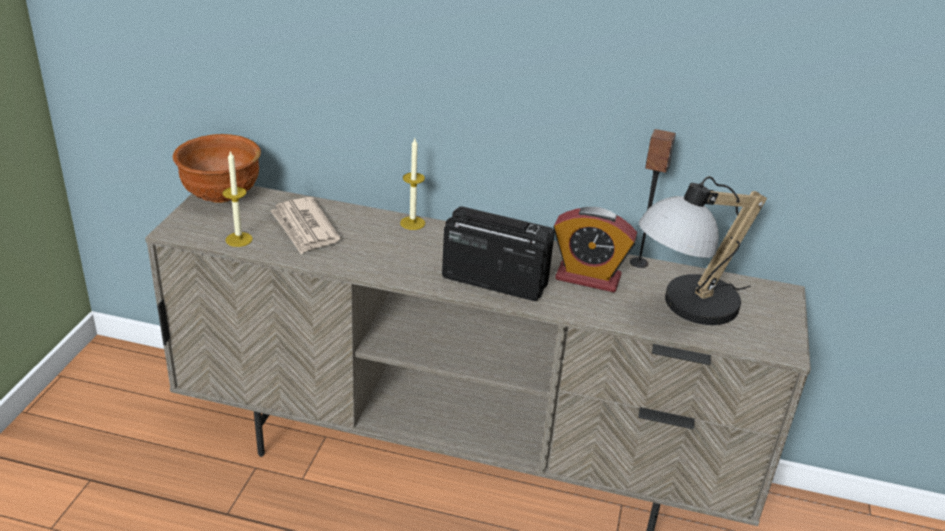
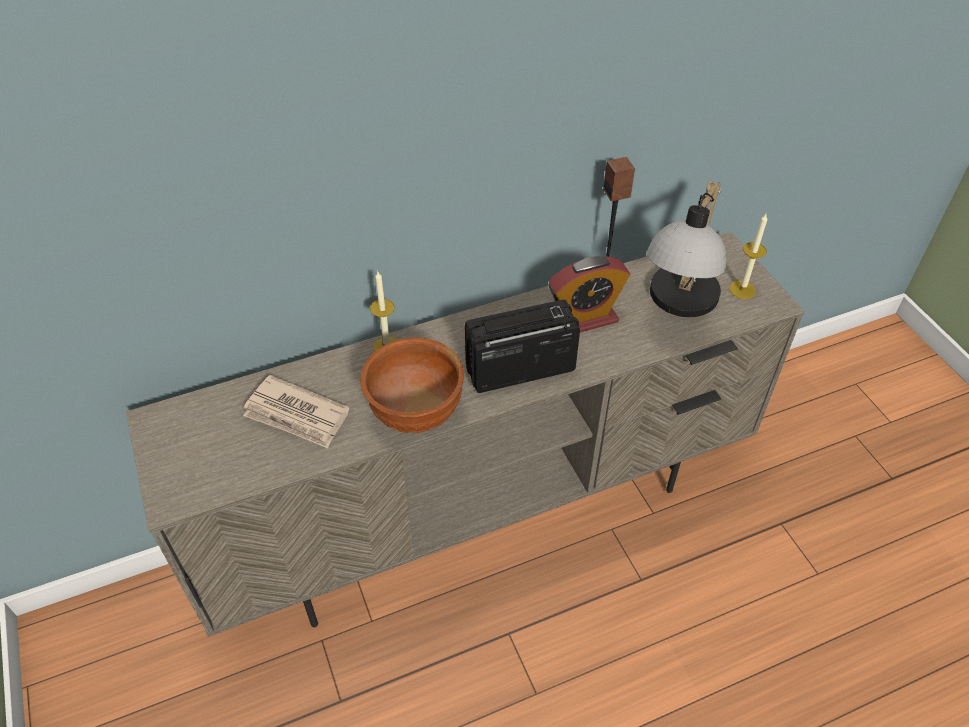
camera: 35 degrees left, 15 degrees up
brown bowl [173,134,261,203] -> brown bowl moved to [360,338,464,433]
candle [222,150,253,247] -> candle moved to [729,214,767,299]

